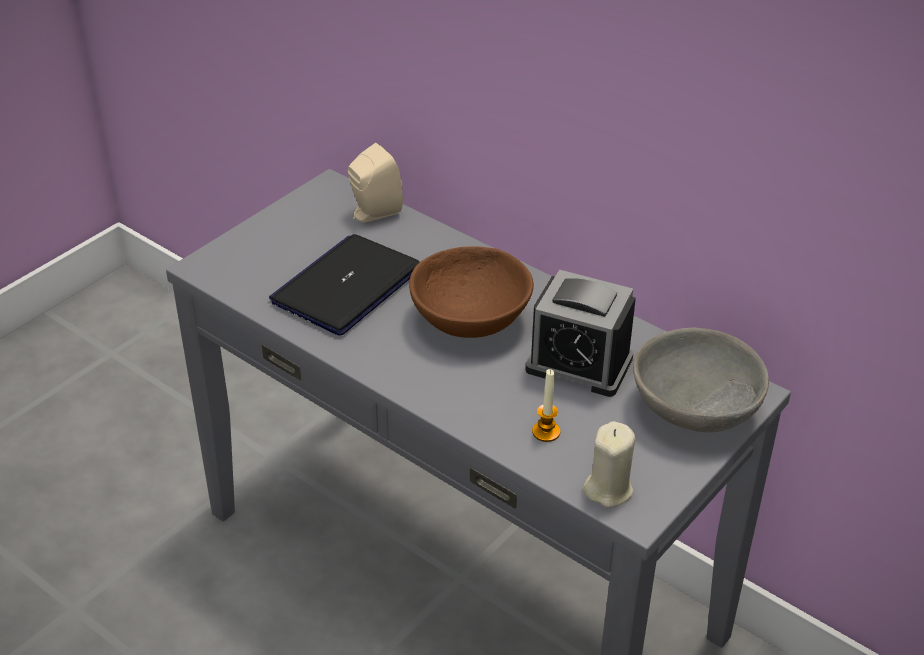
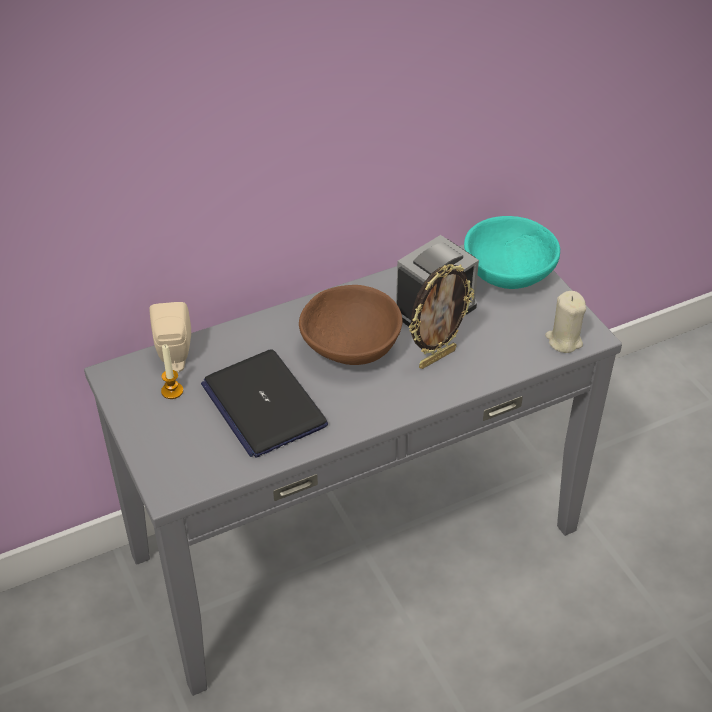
camera: 65 degrees left, 5 degrees up
candle [532,369,560,442] -> candle moved to [161,344,183,399]
grey bowl [633,327,769,432] -> turquoise bowl [464,216,560,289]
none -> picture frame [409,264,474,369]

